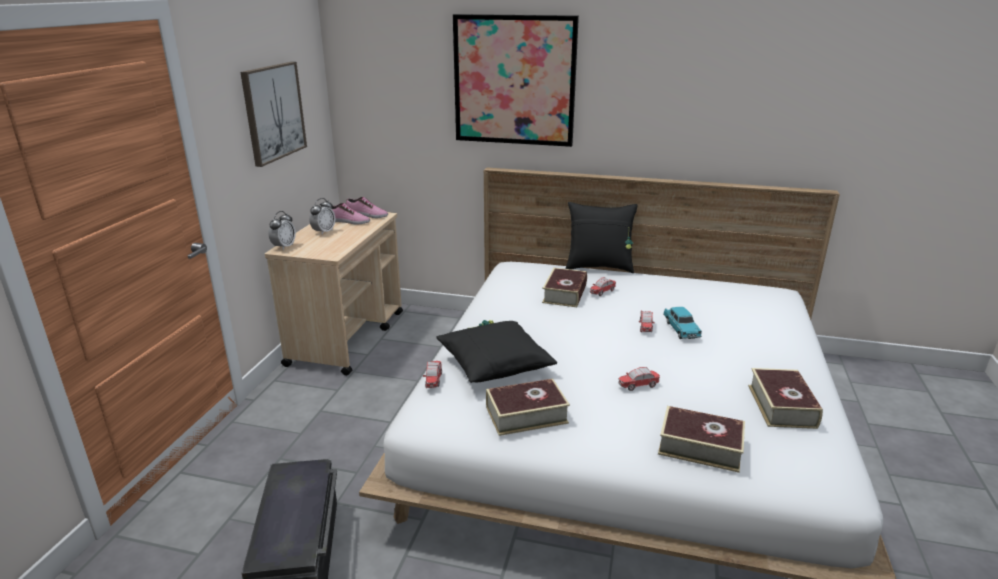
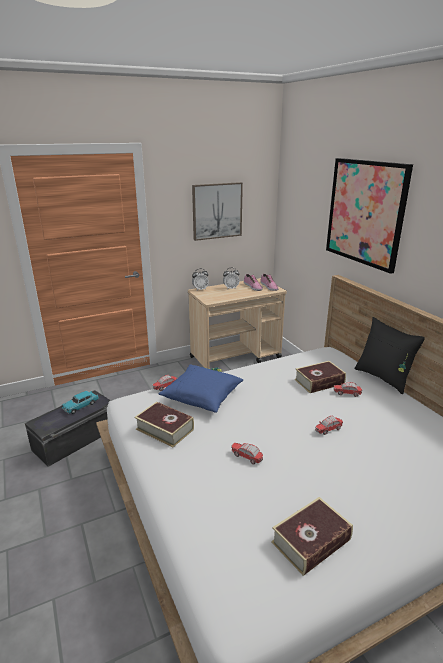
camera: 50 degrees right, 0 degrees up
black pillow [436,320,557,383] -> blue pillow [158,364,243,413]
book [658,406,745,473] -> none
turquoise toy car [663,307,702,339] -> turquoise toy car moved to [62,391,99,414]

